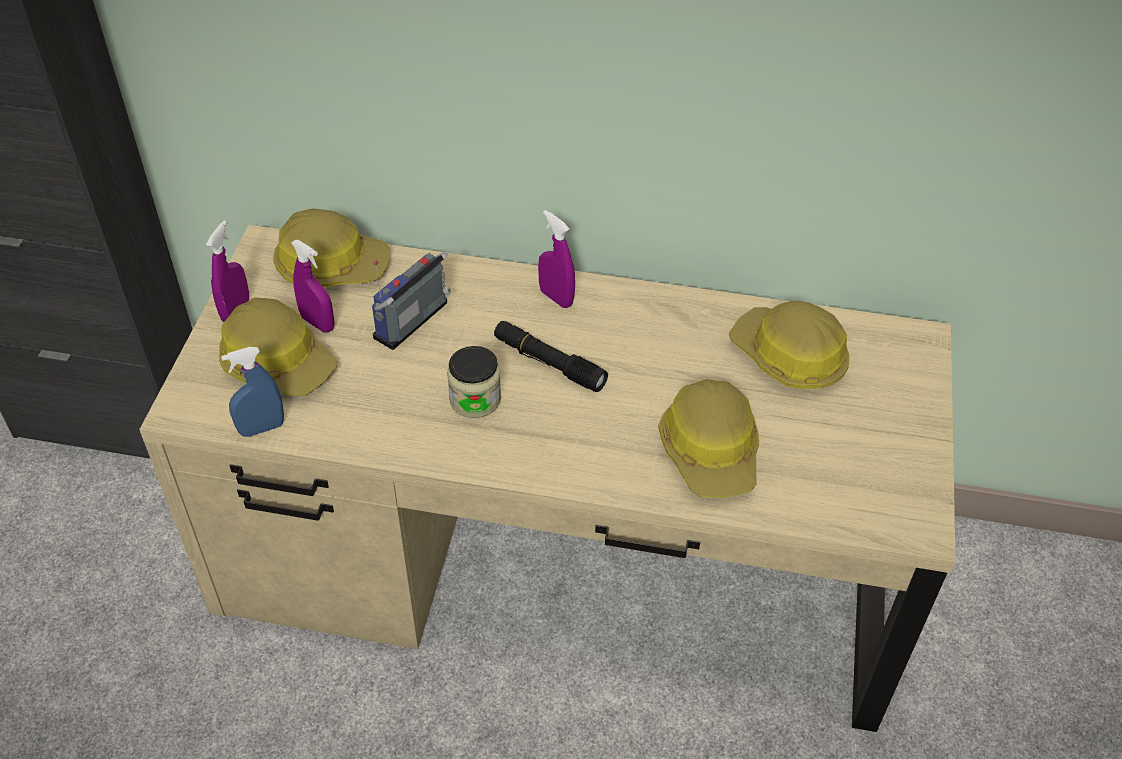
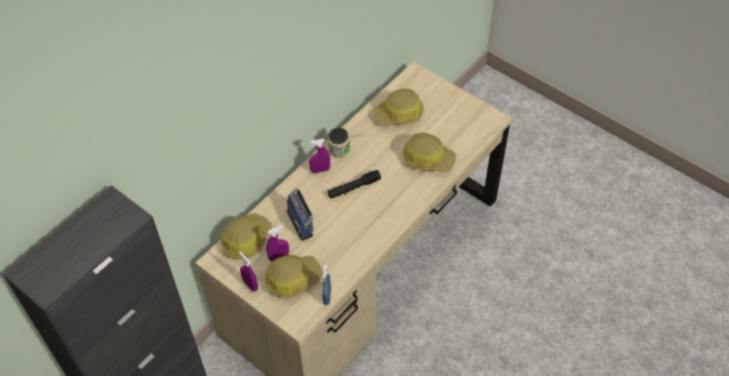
camera: 60 degrees left, 5 degrees up
jar [447,346,501,418] -> jar moved to [328,127,350,157]

